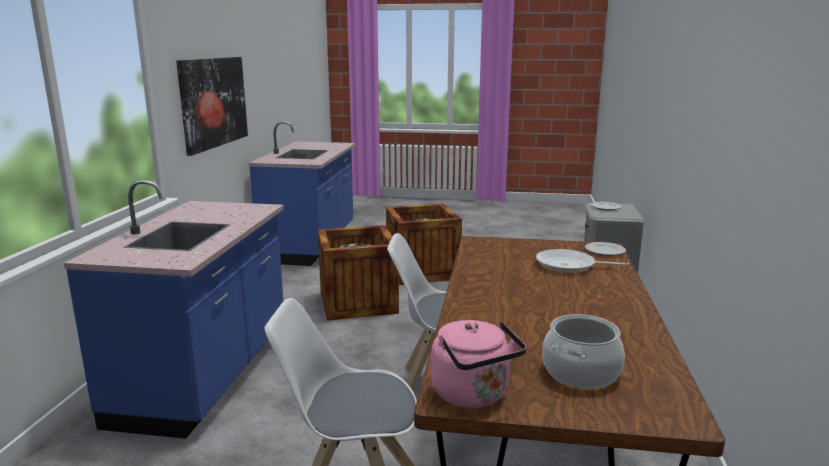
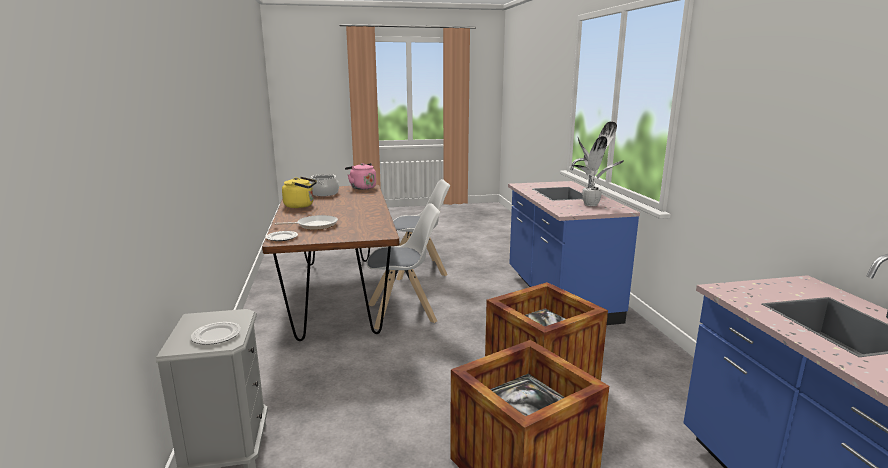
camera: 160 degrees right, 0 degrees up
picture [176,57,248,156] -> none
none -> yellow kettle [282,177,317,208]
none -> potted plant [572,121,624,206]

